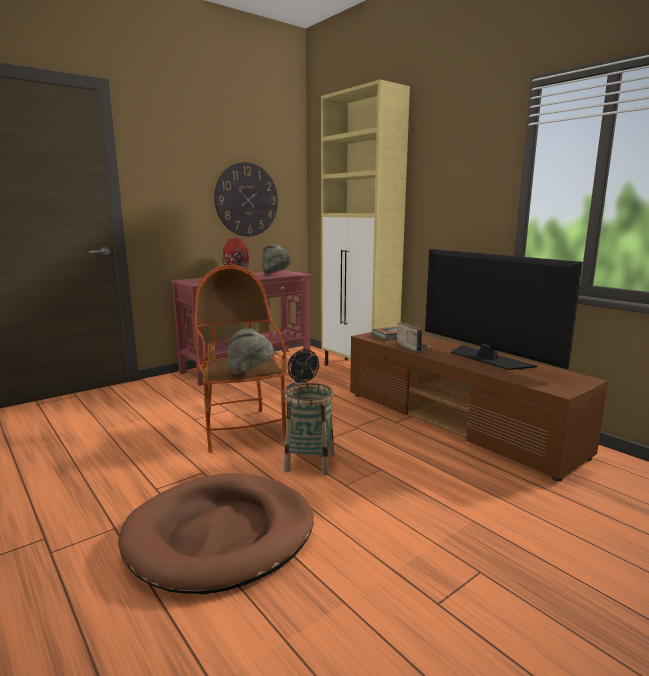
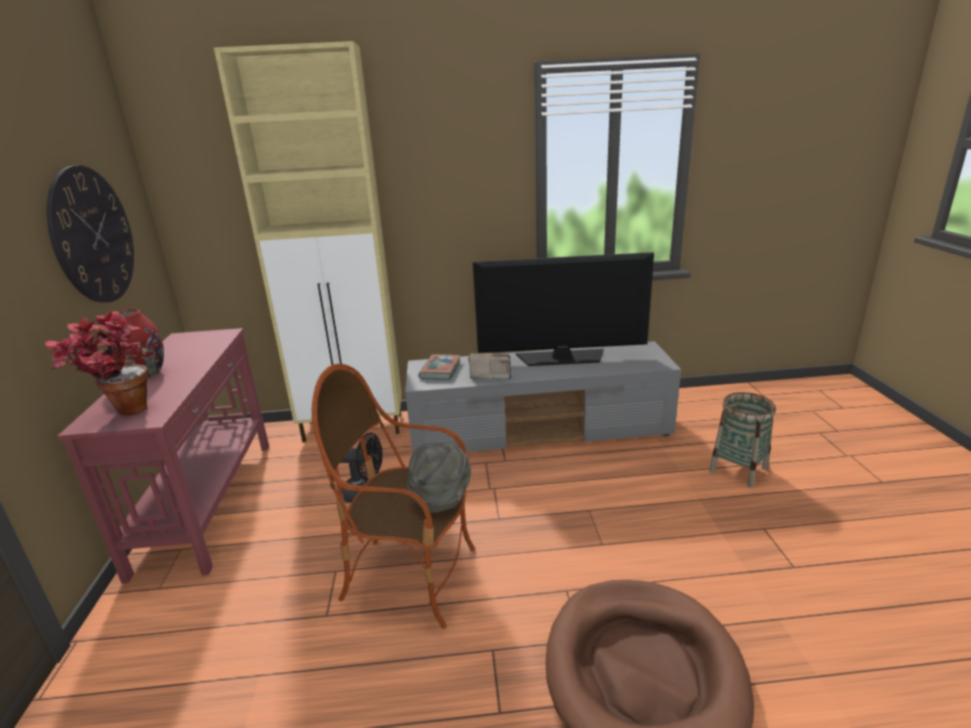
camera: 55 degrees left, 10 degrees up
grey hat [262,244,291,274] -> none
basket [284,383,334,475] -> basket moved to [709,392,776,488]
brown tv stand [350,332,608,481] -> grey tv stand [405,341,681,453]
none -> potted plant [45,311,148,416]

